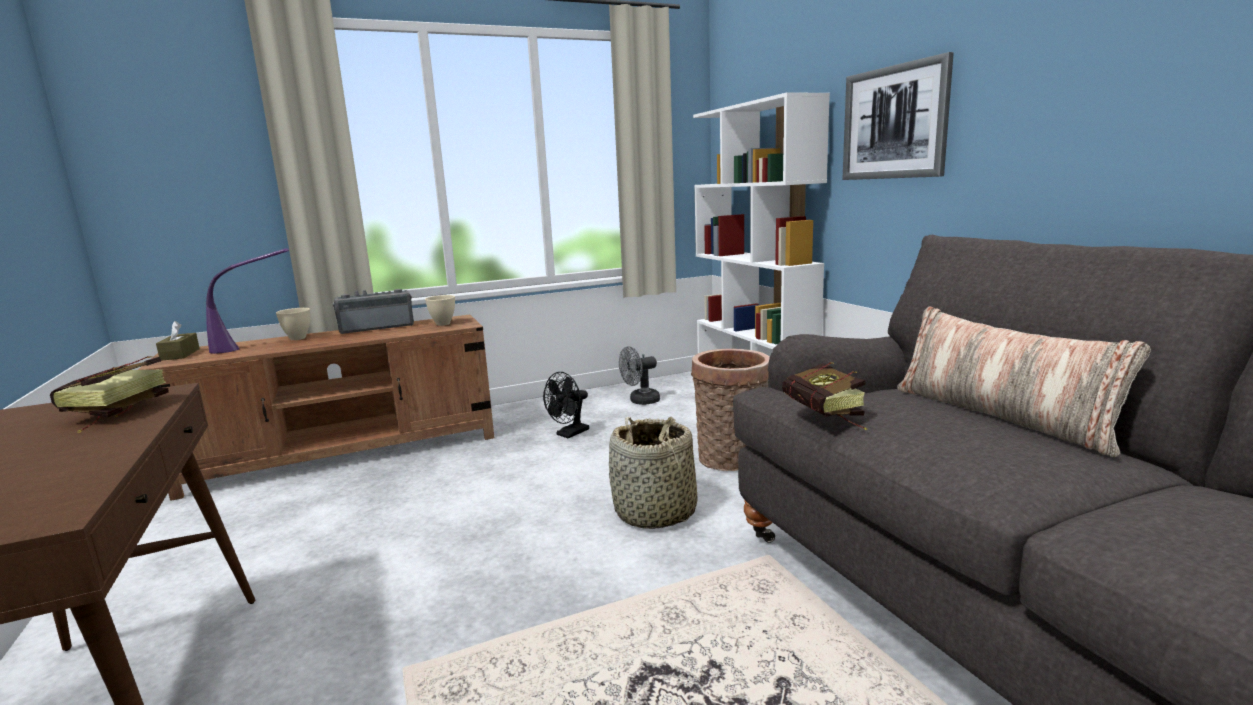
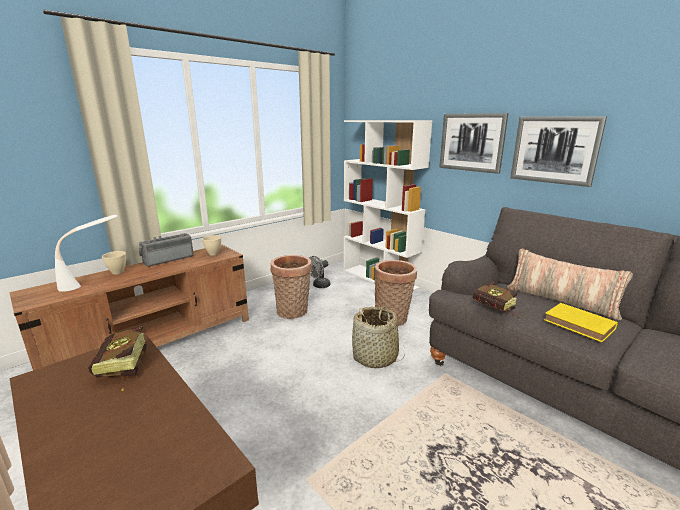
camera: 20 degrees left, 5 degrees up
brown tissue box [156,321,200,361] -> none
purple table lamp [206,248,289,354] -> white table lamp [55,215,118,292]
black fan [543,372,589,438] -> basket [271,255,312,319]
none -> picture [510,116,607,187]
none -> yellow book [544,303,618,342]

